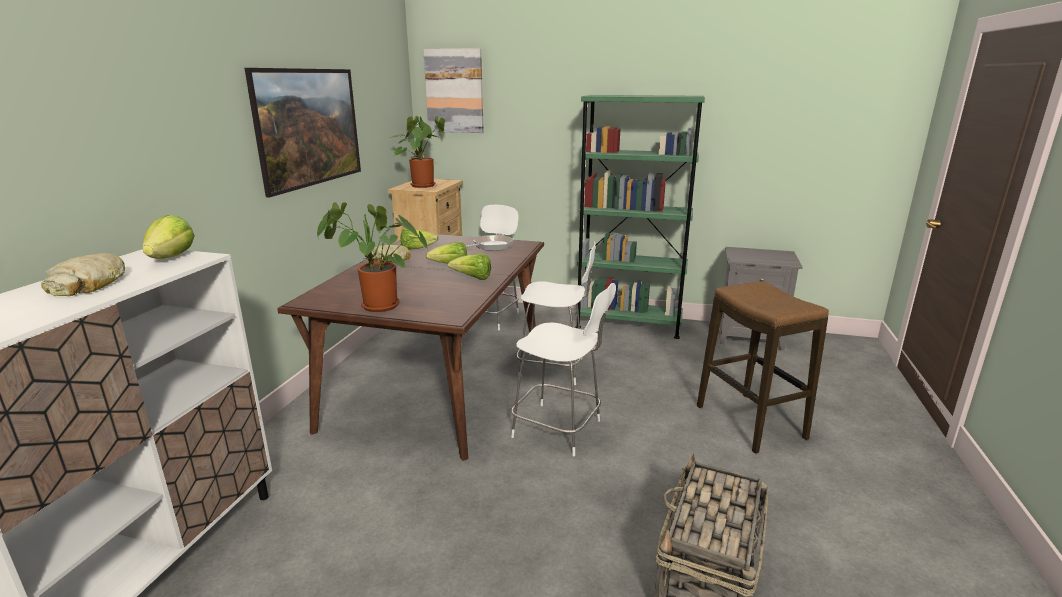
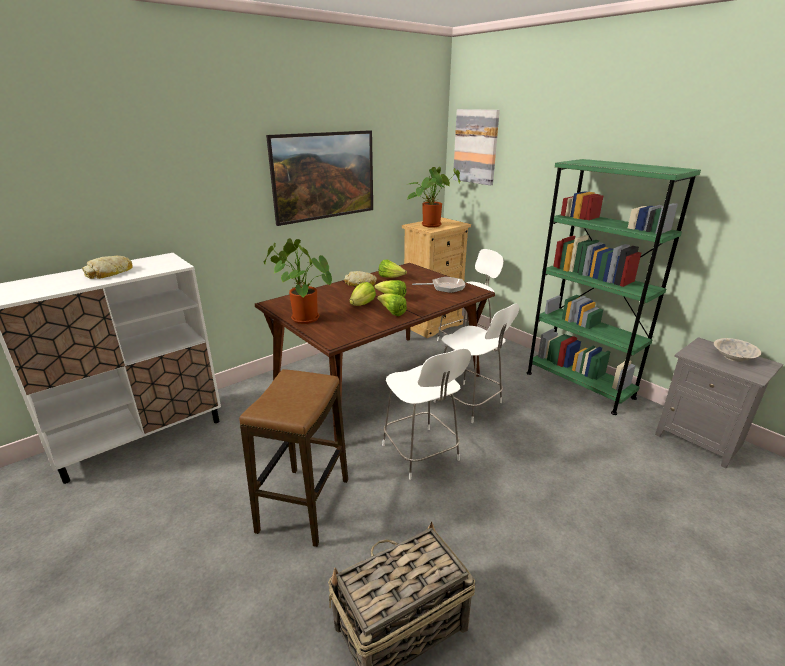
camera: 35 degrees right, 5 degrees up
lettuce [142,215,195,259] -> lettuce moved to [349,282,376,306]
stool [697,281,829,454] -> stool moved to [239,369,348,547]
none -> beige bowl [714,338,761,362]

